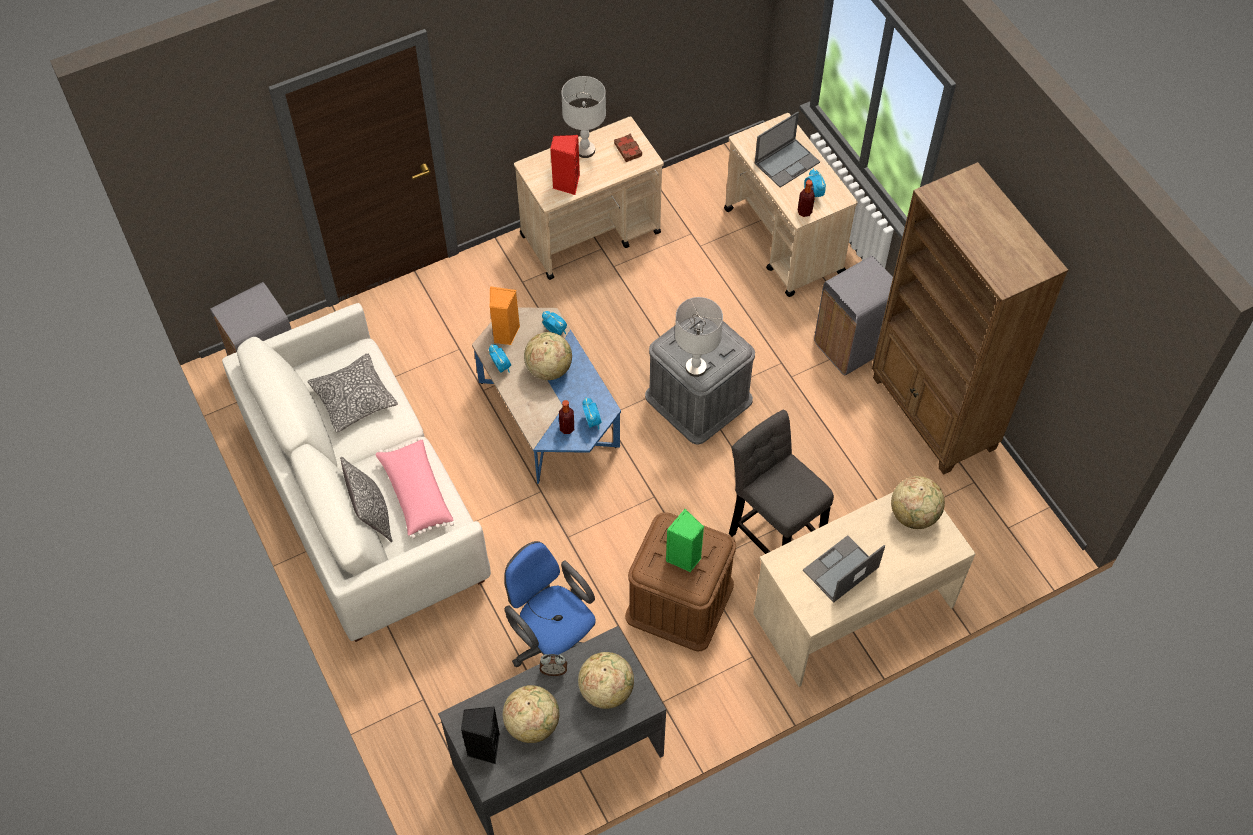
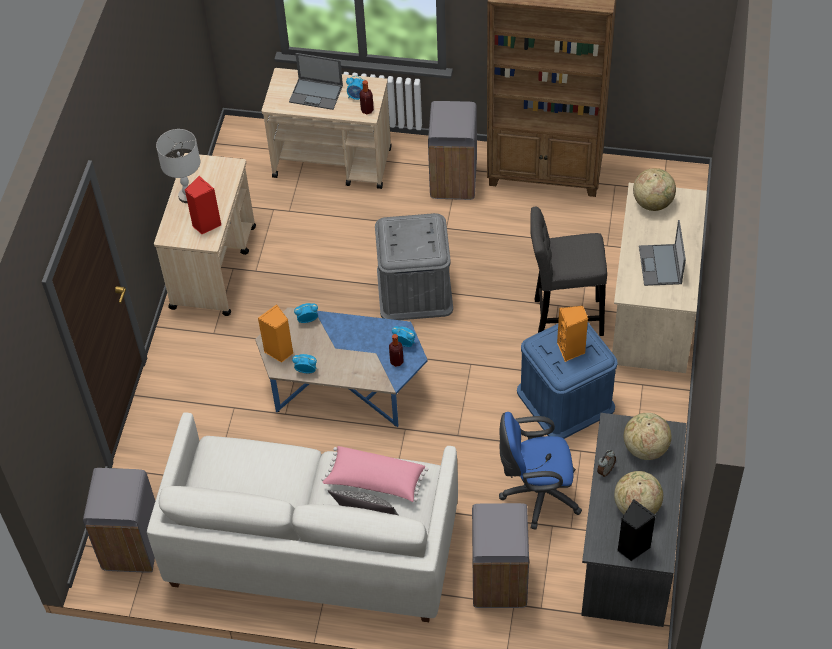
camera: 50 degrees left, 5 degrees down
pillow [308,353,398,432] -> none
globe [524,332,572,380] -> none
brown book [614,134,642,162] -> none
brown storage box [625,512,736,651] -> blue storage box [517,323,618,439]
green speaker [666,509,704,572] -> orange speaker [557,306,588,362]
grey table lamp [675,297,723,377] -> none
laptop [755,112,820,188] -> laptop turned 105 degrees clockwise [289,53,343,110]
none -> grey trash can [472,503,529,608]

